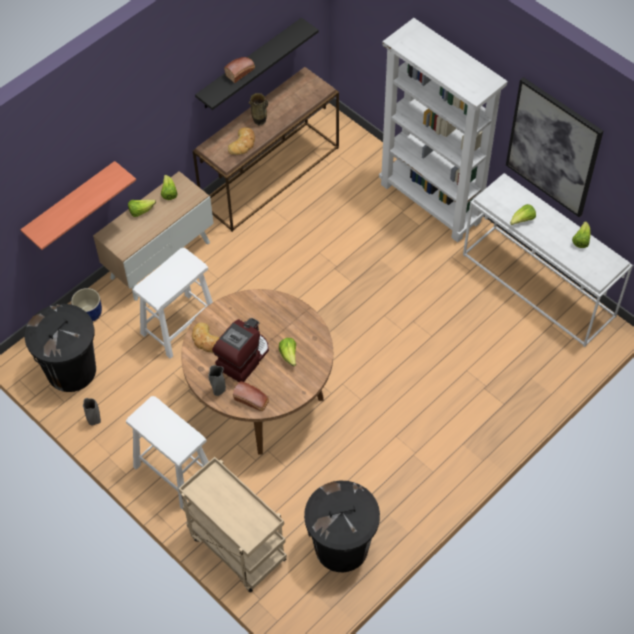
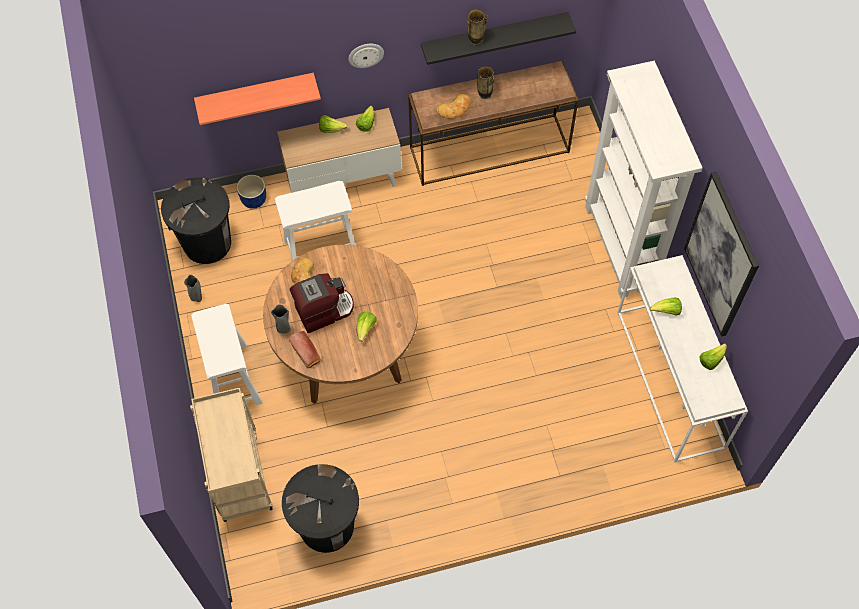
camera: 30 degrees right, 5 degrees up
bread [224,57,255,83] -> vase [466,10,488,45]
none -> wall clock [348,44,384,68]

